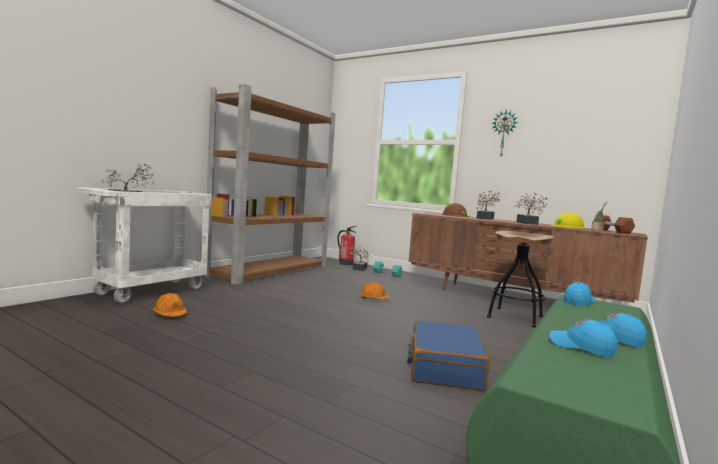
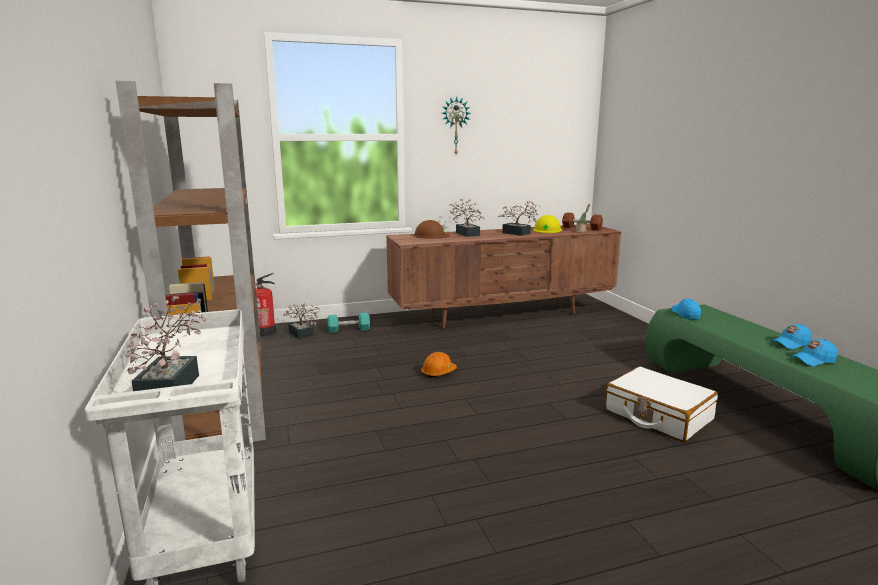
camera: 50 degrees left, 10 degrees up
orange hard hat [153,293,187,317] -> none
blue suitcase [407,320,490,391] -> white suitcase [605,366,718,442]
brown stool [487,231,554,328] -> none

